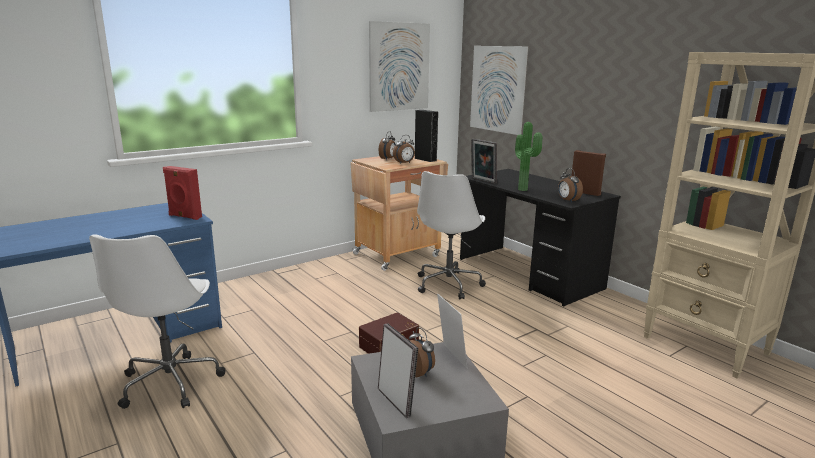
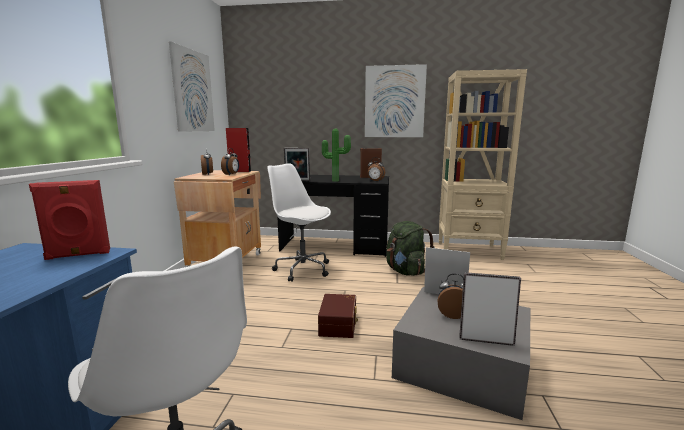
camera: 45 degrees left, 5 degrees down
black speaker [414,110,438,162] -> red speaker [226,128,251,172]
white office chair [417,171,486,299] -> white office chair turned 150 degrees clockwise [267,163,331,282]
picture [470,46,528,135] -> picture moved to [365,64,427,137]
none -> green backpack [386,221,435,276]

